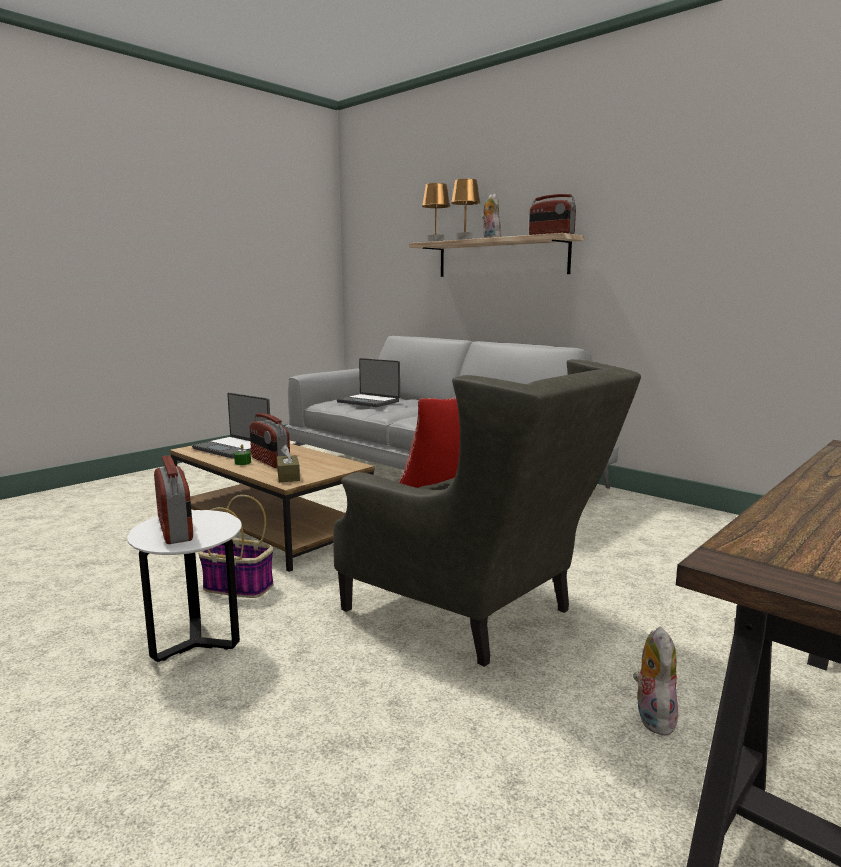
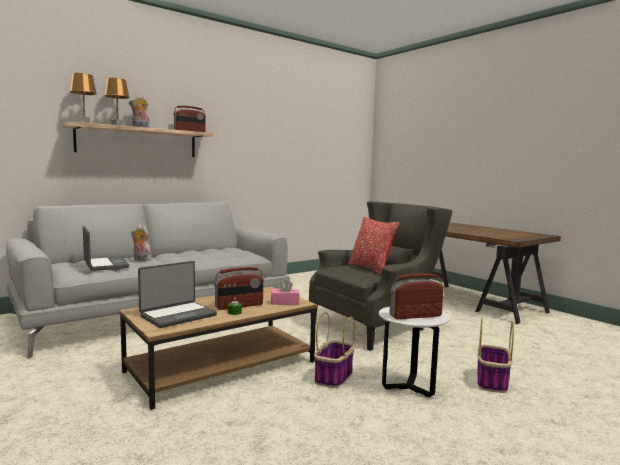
camera: 80 degrees left, 5 degrees down
brown tissue box [277,445,300,482] -> pink tissue box [271,280,300,305]
laptop [337,358,400,407] -> laptop turned 75 degrees counterclockwise [83,226,129,271]
plush toy [633,626,678,735] -> plush toy moved to [131,225,152,262]
none -> basket [477,317,514,393]

